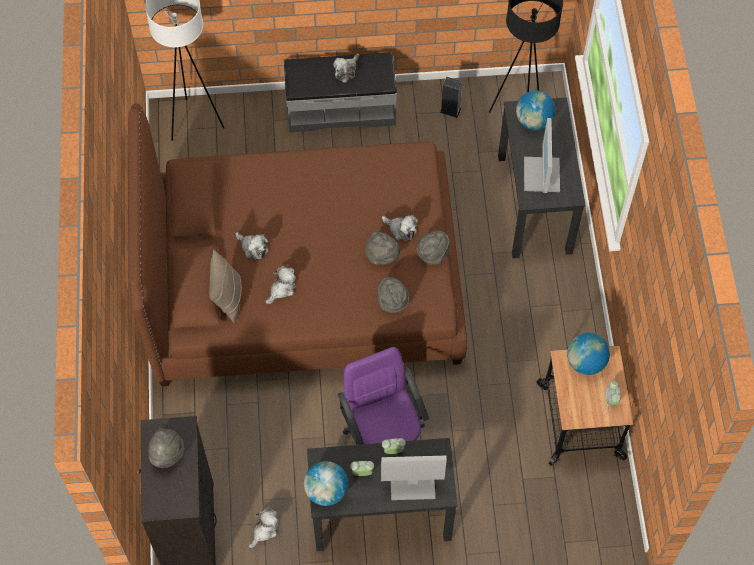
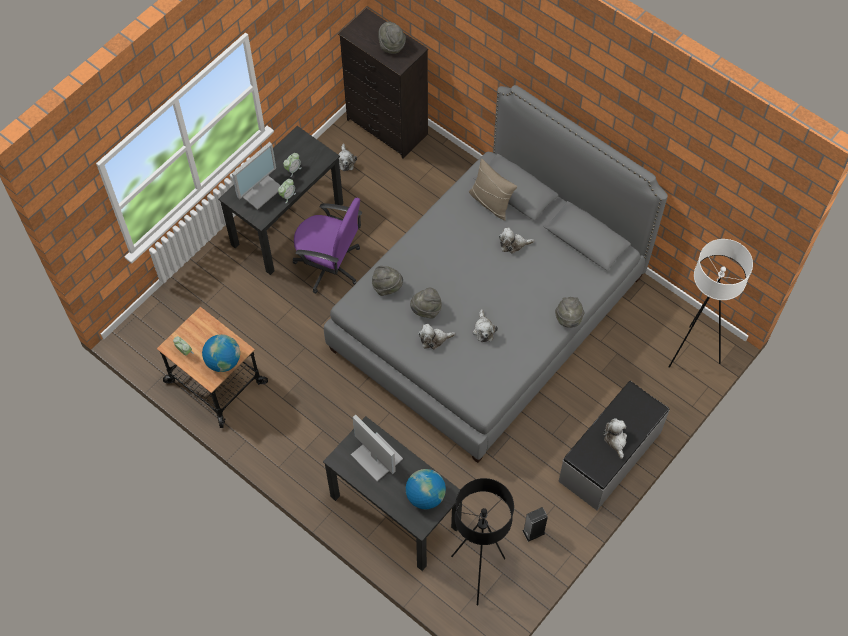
camera: 135 degrees right, 0 degrees up
brown bed [128,103,468,386] -> grey bed [324,85,668,463]
plush toy [265,266,296,304] -> plush toy moved to [473,309,498,342]
globe [304,461,348,506] -> none
grey hat [417,230,451,265] -> grey hat moved to [555,297,585,328]

